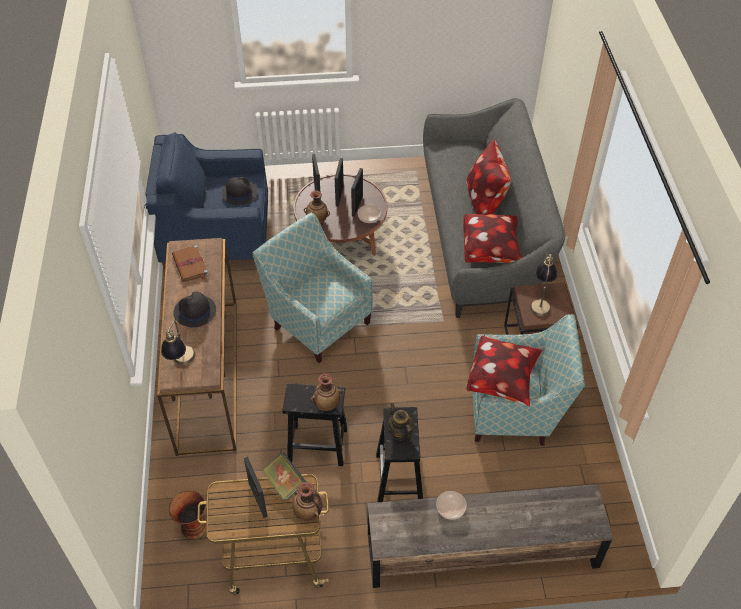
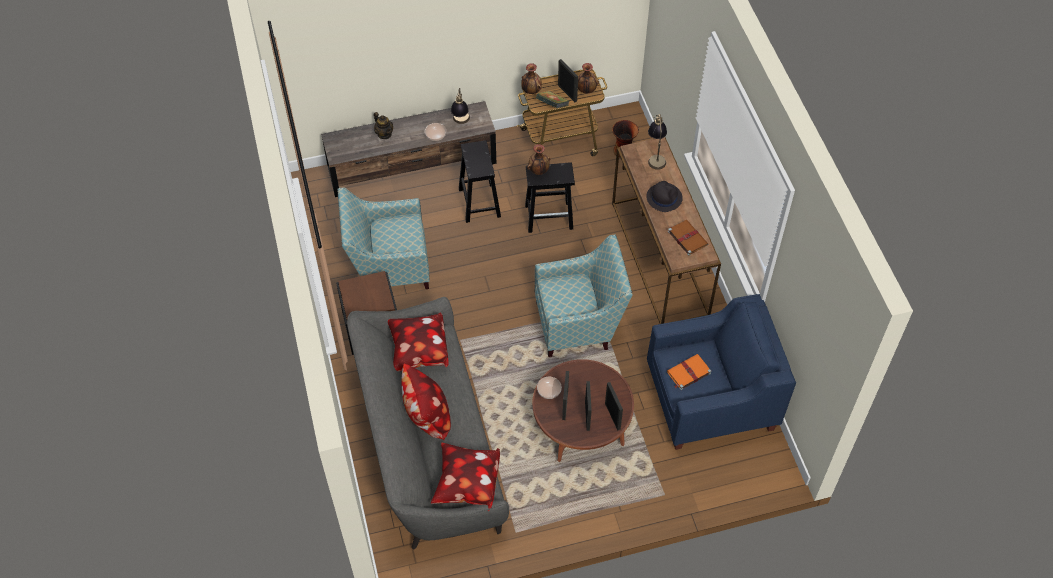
camera: 170 degrees right, 5 degrees up
black hat [222,177,258,205] -> orange book [667,354,711,390]
armchair [252,212,373,363] -> armchair turned 45 degrees counterclockwise [535,235,633,357]
vase [304,191,330,223] -> vase moved to [578,63,599,93]
teapot [387,403,414,442] -> teapot moved to [374,112,393,139]
pillow [467,335,543,406] -> pillow moved to [431,443,500,512]
table lamp [530,254,557,316] -> table lamp moved to [451,88,470,124]

